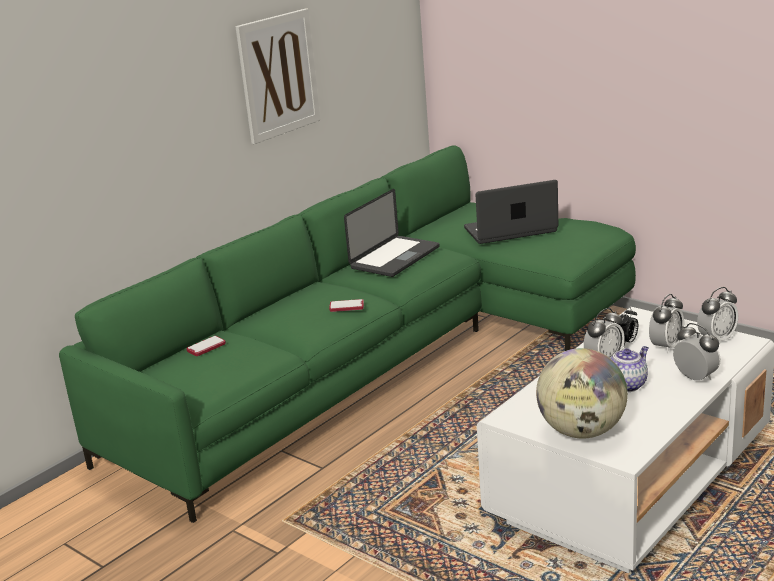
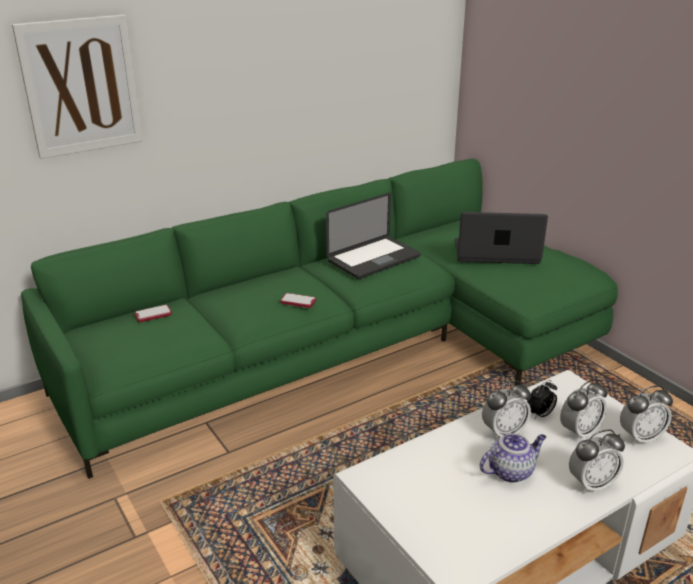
camera: 15 degrees right, 5 degrees up
picture [236,8,320,144] -> picture moved to [12,15,143,159]
globe [536,348,628,438] -> none
alarm clock [673,323,721,380] -> alarm clock turned 90 degrees clockwise [569,430,625,494]

